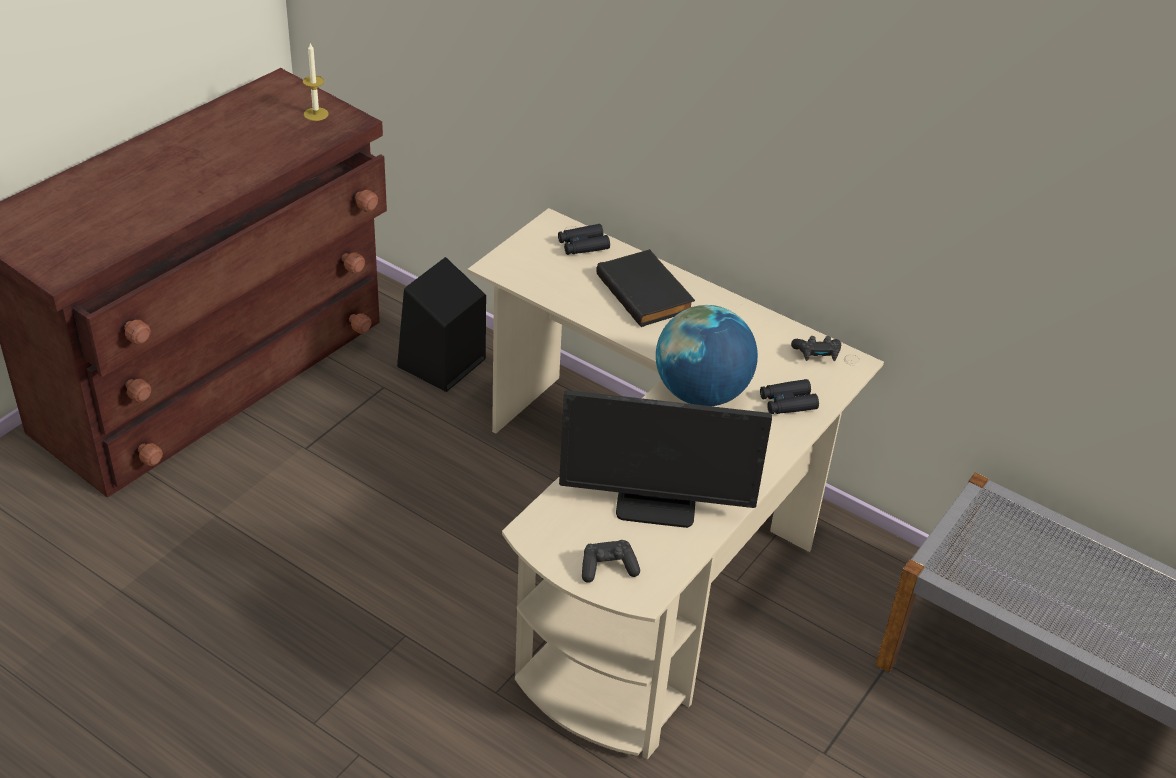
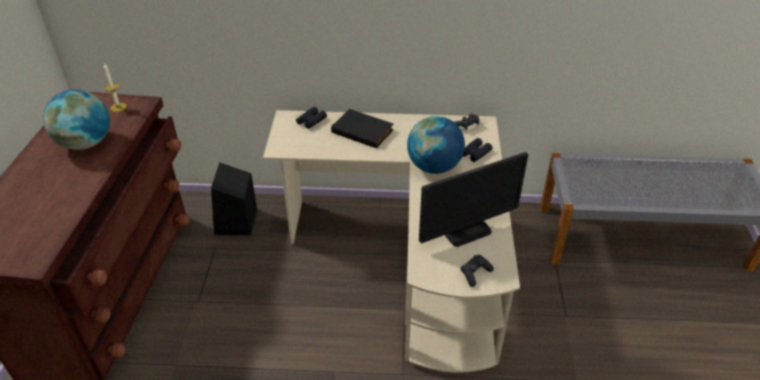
camera: 30 degrees left, 0 degrees up
none -> globe [43,89,110,150]

